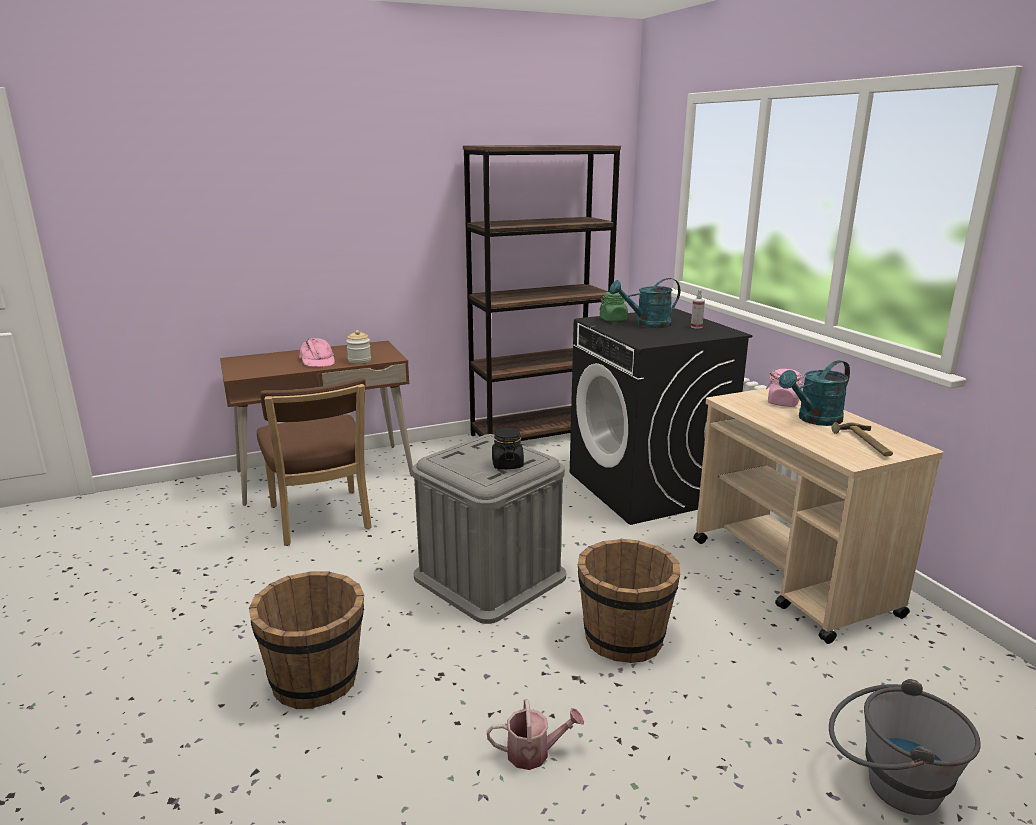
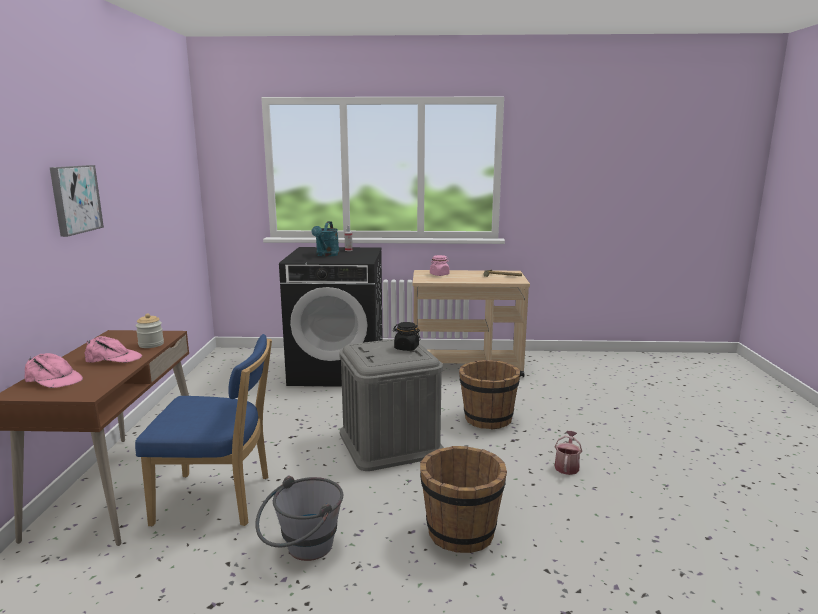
camera: 65 degrees left, 5 degrees down
brown chair [257,378,372,546] -> blue chair [135,334,272,526]
brown bookcase [463,145,621,441] -> none
green jar [599,292,628,322] -> none
turquoise watering can [779,360,850,426] -> none
grey bucket [829,679,981,815] -> grey bucket moved to [255,476,343,561]
none -> pink cap [25,353,83,388]
none -> picture [50,165,104,237]

